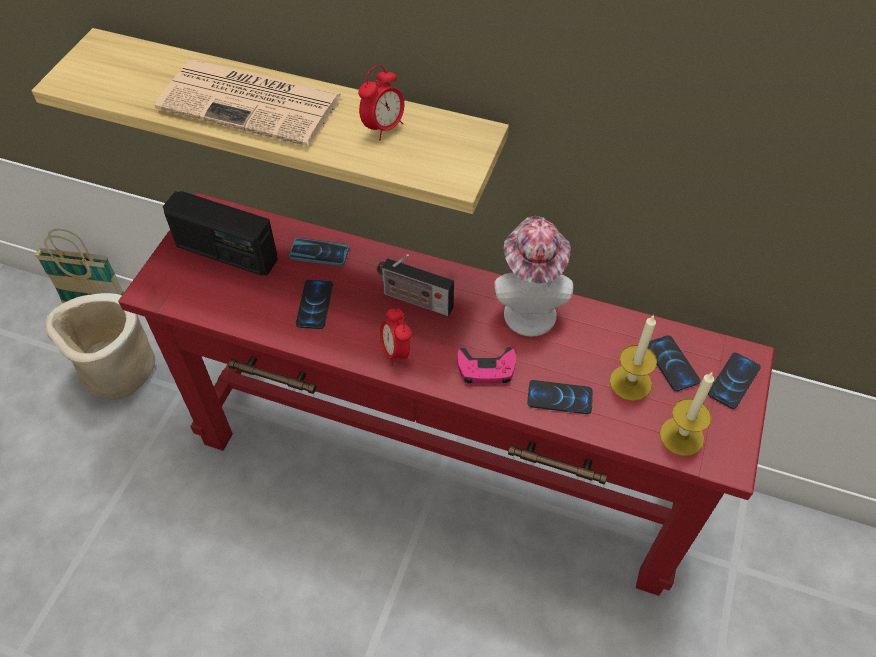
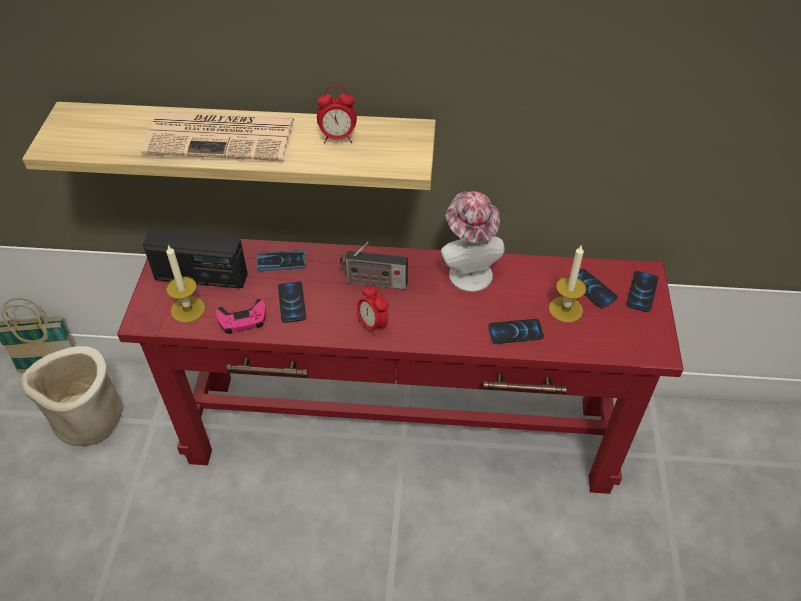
camera: 15 degrees left, 5 degrees down
alarm clock [358,65,404,141] -> alarm clock turned 60 degrees clockwise [317,85,357,144]
pink game controller [457,347,516,383] -> pink game controller moved to [216,299,266,334]
candle [660,373,714,456] -> candle moved to [166,245,205,323]

